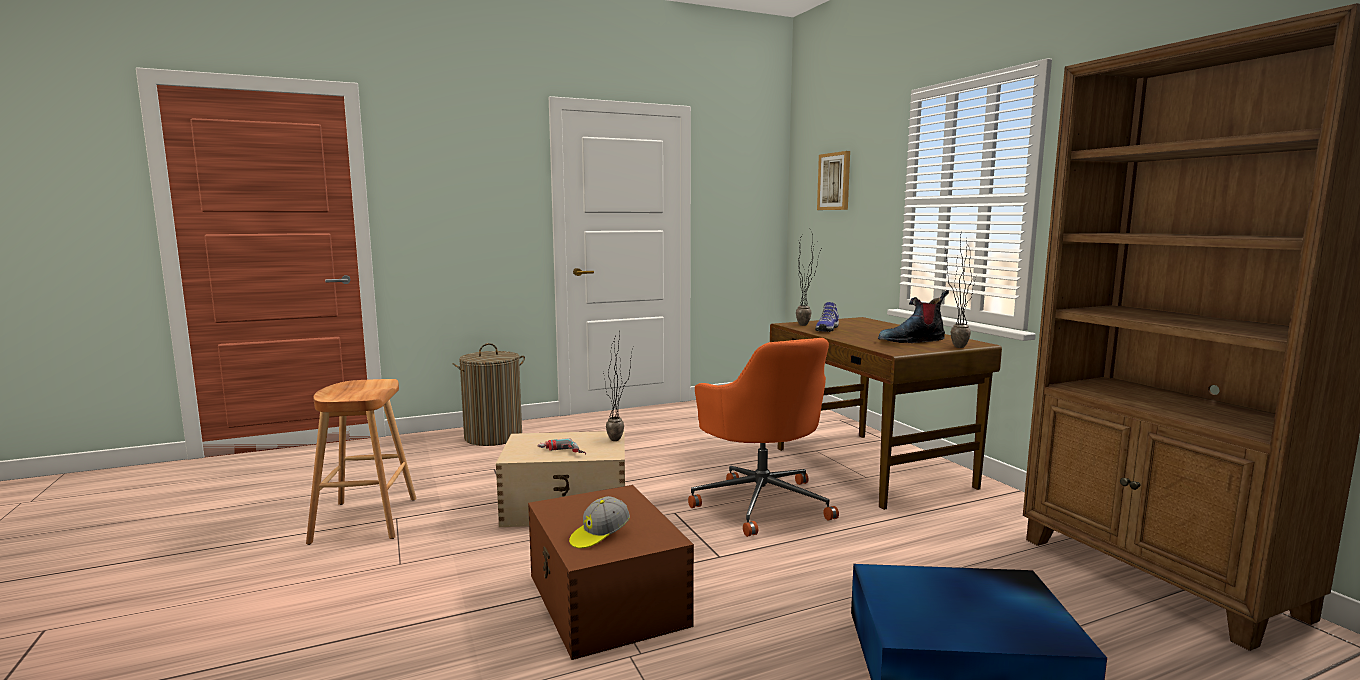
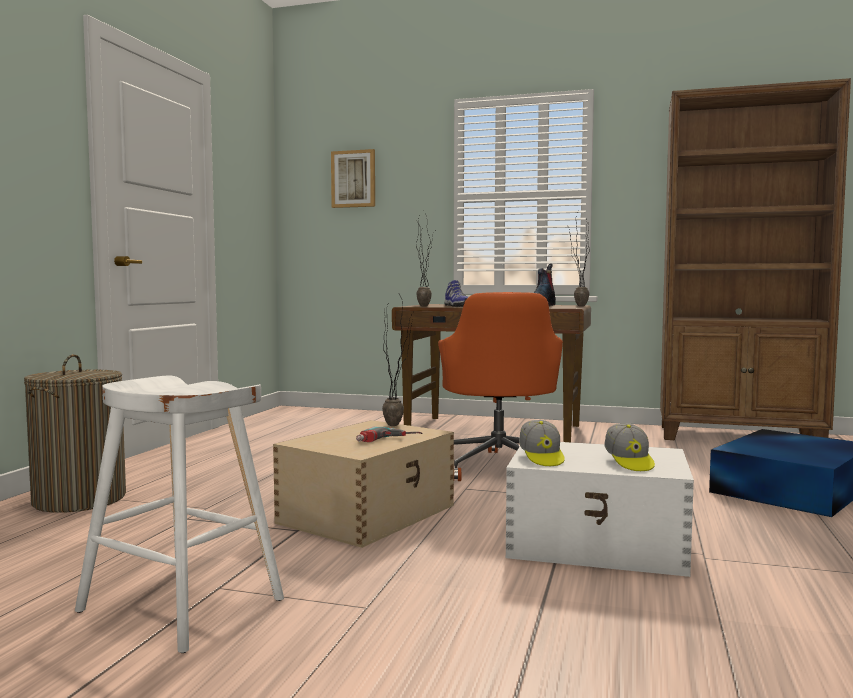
camera: 50 degrees left, 5 degrees down
brown stool [306,379,417,545] -> white stool [75,375,284,653]
brown storage box [528,485,694,660] -> white storage box [506,442,694,577]
orange office chair [688,338,839,537] -> orange office chair turned 75 degrees clockwise [438,292,563,481]
none -> cap [519,420,565,466]

